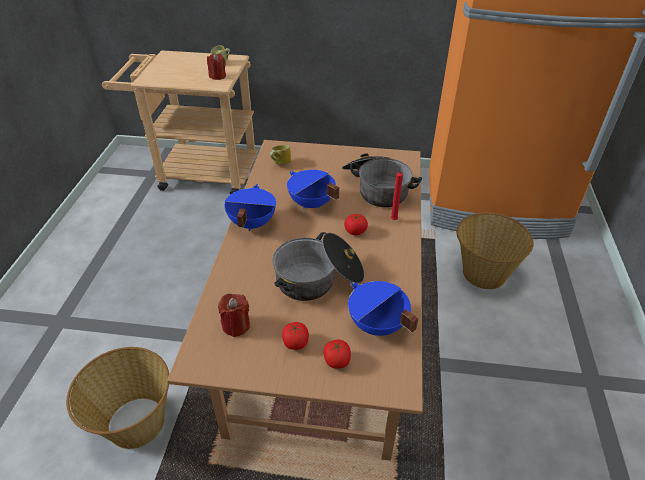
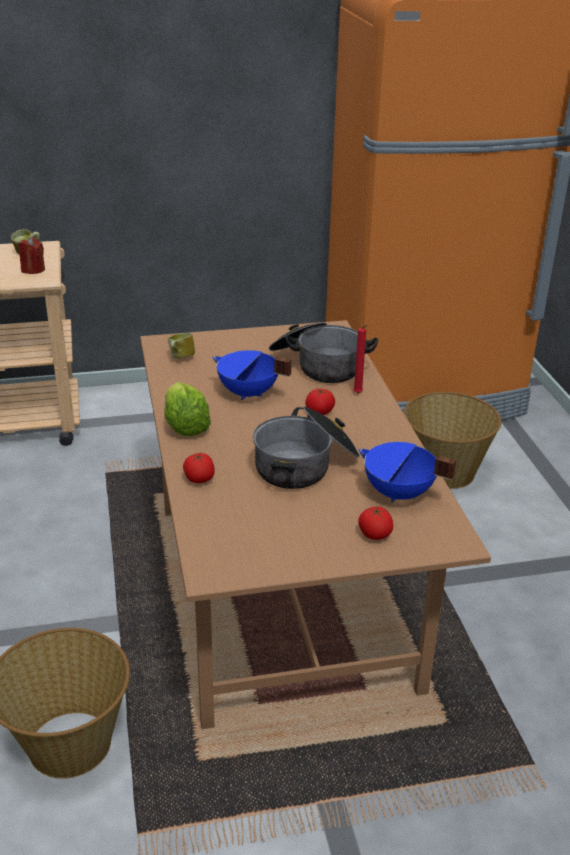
camera: 20 degrees left, 10 degrees down
red candle [218,294,250,337] -> none
blue cooking pot [224,184,276,231] -> lettuce [164,382,211,436]
tomato [282,322,309,350] -> tomato moved to [183,453,215,483]

